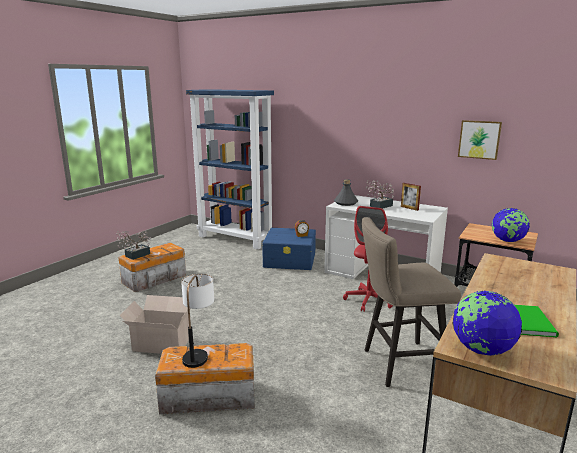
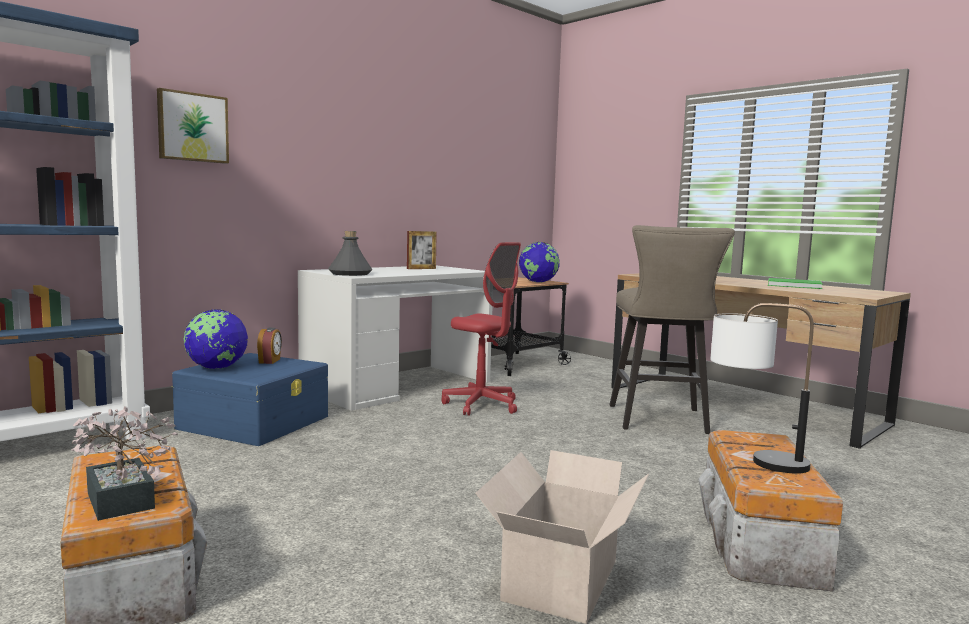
camera: 75 degrees left, 10 degrees down
potted plant [365,180,394,209] -> none
globe [453,290,522,356] -> globe moved to [183,309,248,369]
picture [458,120,502,160] -> picture moved to [157,88,229,164]

